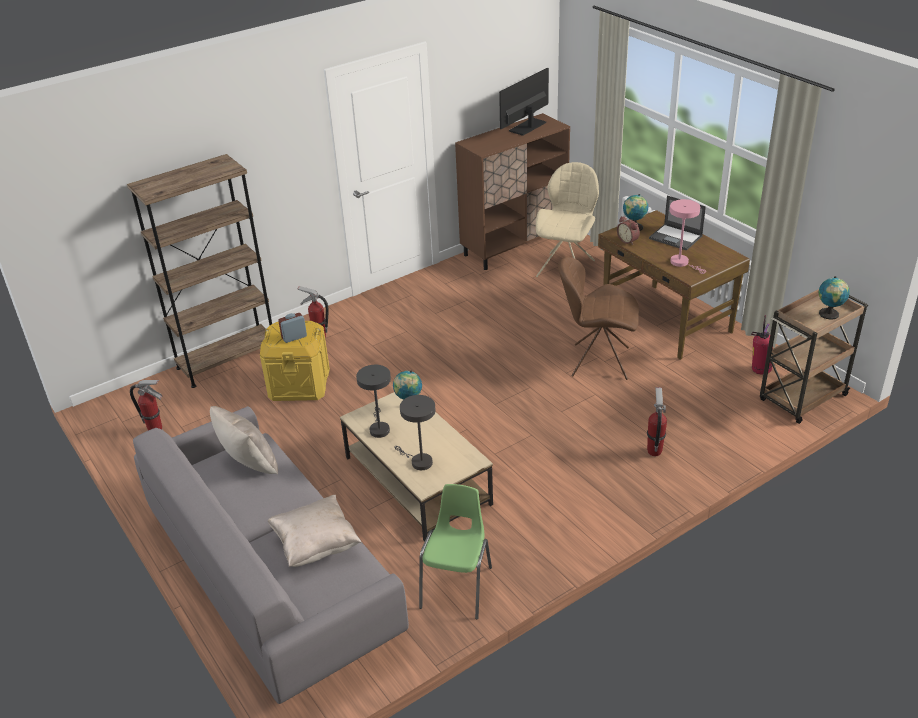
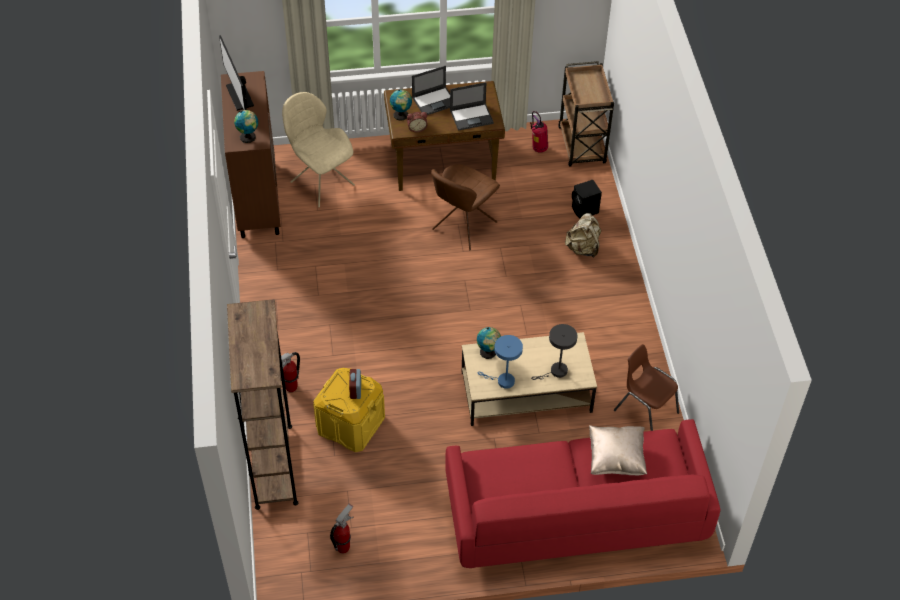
camera: 65 degrees left, 15 degrees up
grey sofa [133,406,409,704] -> red sofa [445,419,720,568]
beige pillow [210,406,278,475] -> none
grey table lamp [356,365,391,438] -> blue table lamp [477,335,523,389]
green chair [419,484,492,619] -> brown chair [614,344,679,431]
fire extinguisher [647,387,667,456] -> beige backpack [565,213,601,258]
pink table lamp [670,199,706,274] -> laptop [450,82,494,131]
globe [819,276,850,320] -> globe moved to [234,110,258,143]
none -> black speaker [572,180,602,219]

